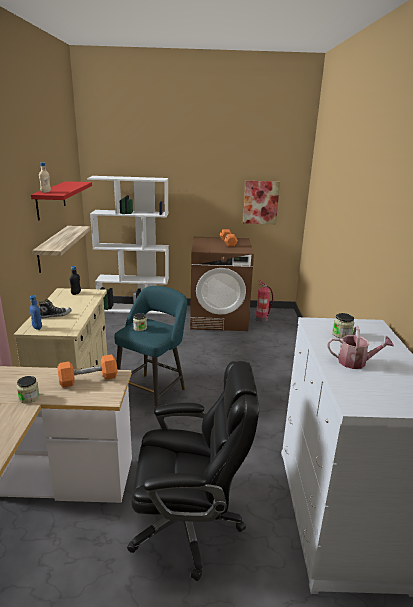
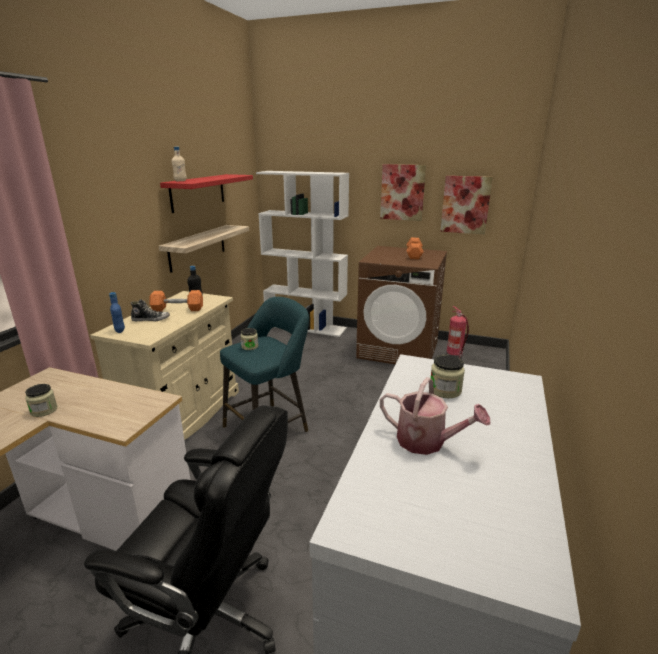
camera: 20 degrees right, 0 degrees up
orange dumbbell [57,354,117,388] -> orange dumbbell moved to [149,290,203,312]
none -> picture [380,164,426,221]

